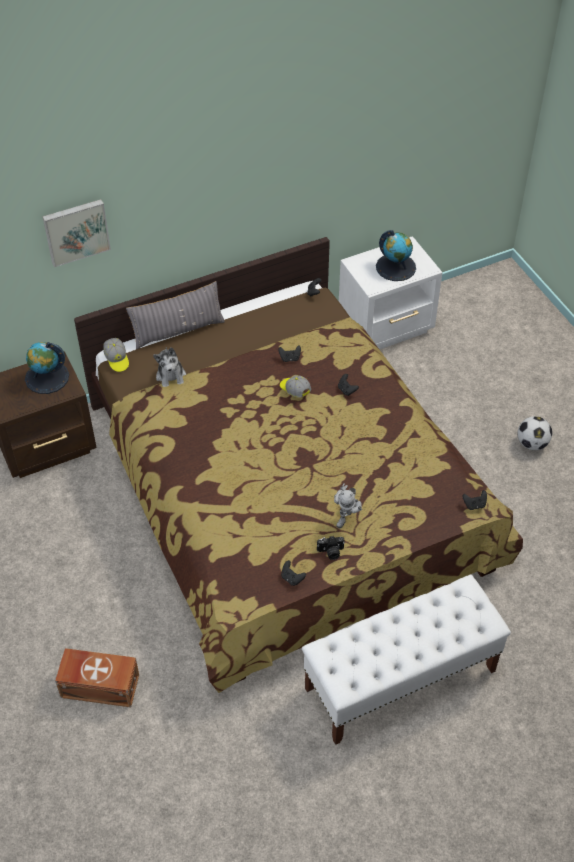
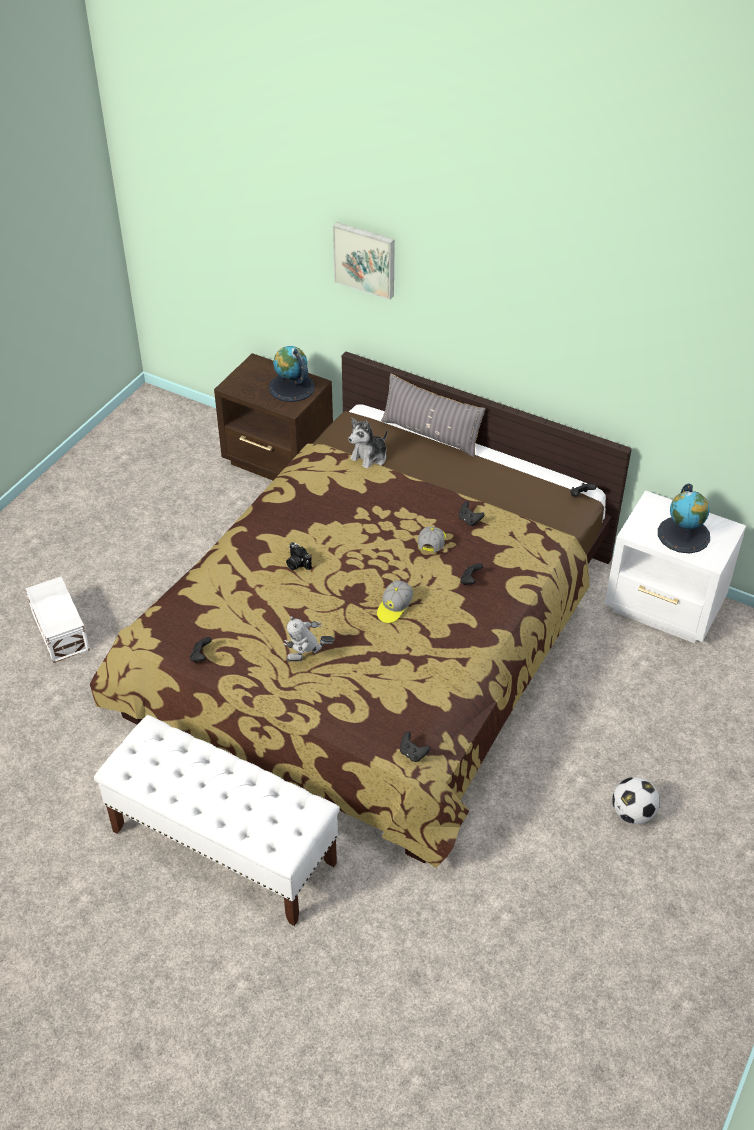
camera: 55 degrees right, 5 degrees down
brown storage box [55,648,139,707] -> white storage box [25,577,90,663]
cap [103,338,129,372] -> cap moved to [377,580,413,623]
camera [317,536,345,560] -> camera moved to [286,542,312,570]

